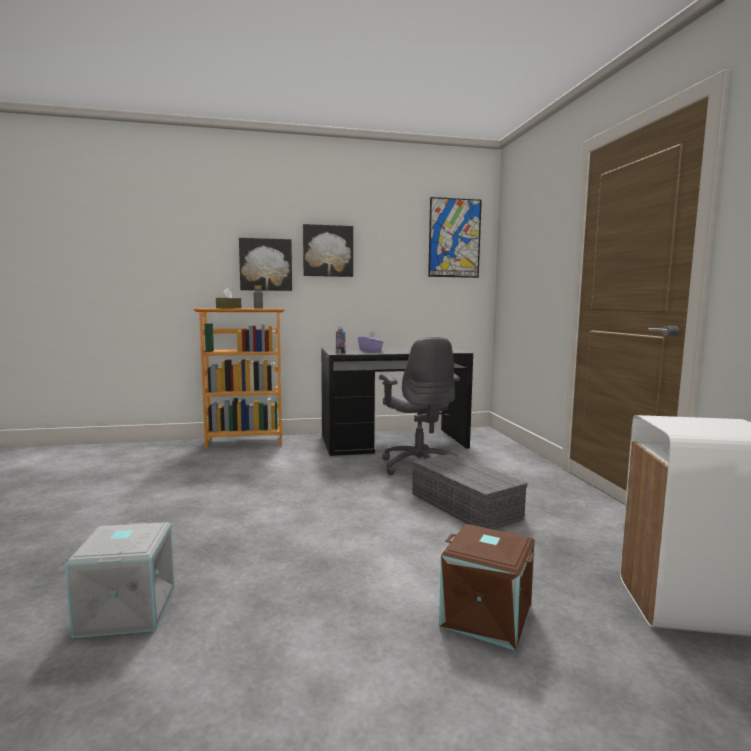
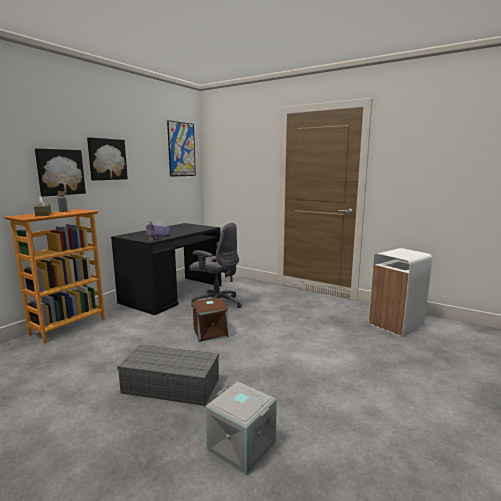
camera: 45 degrees left, 5 degrees up
grey storage box [412,454,527,530] -> grey storage box moved to [117,345,219,406]
brown storage box [439,524,535,651] -> brown storage box moved to [193,298,229,342]

